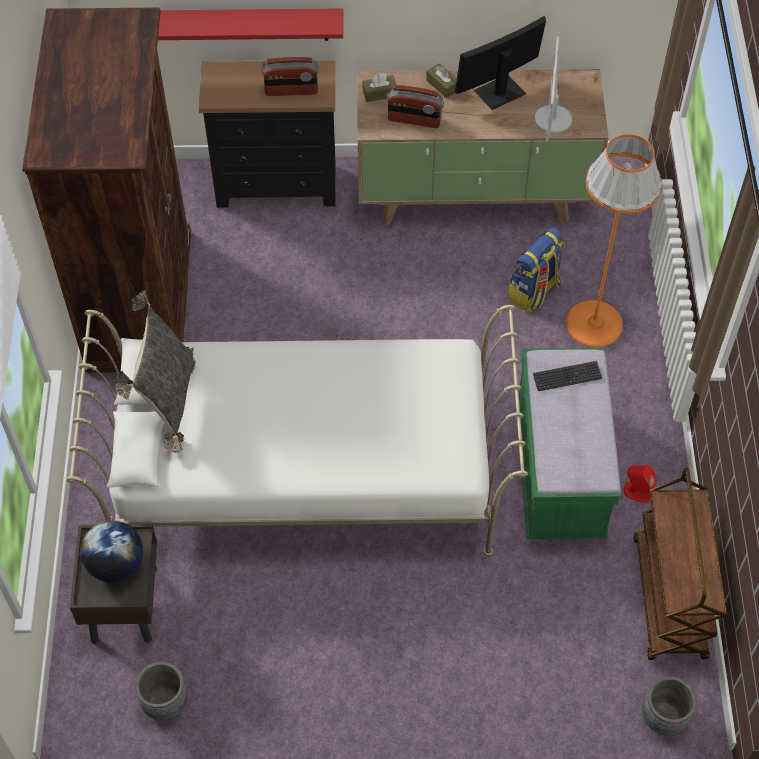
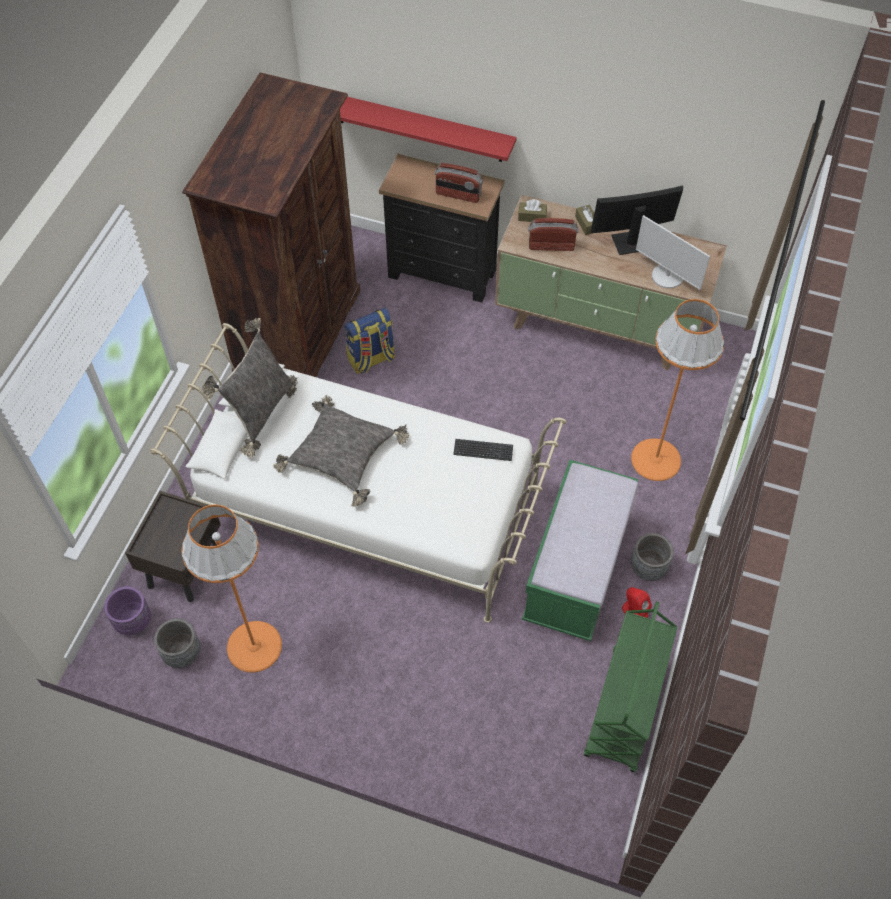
camera: 20 degrees right, 0 degrees up
globe [80,520,143,582] -> none
radio [387,85,444,128] -> radio turned 150 degrees clockwise [528,218,578,251]
backpack [507,227,564,313] -> backpack moved to [345,308,395,374]
keyboard [533,361,602,391] -> keyboard moved to [453,439,513,461]
monitor [535,36,572,142] -> monitor turned 75 degrees counterclockwise [636,215,710,290]
brown cart [633,468,727,660] -> green cart [584,602,677,772]
grey planter [642,676,697,736] -> grey planter moved to [631,533,674,581]
none -> purple planter [104,586,151,635]
none -> orange floor lamp [182,505,282,673]
none -> pillow [274,395,409,507]

